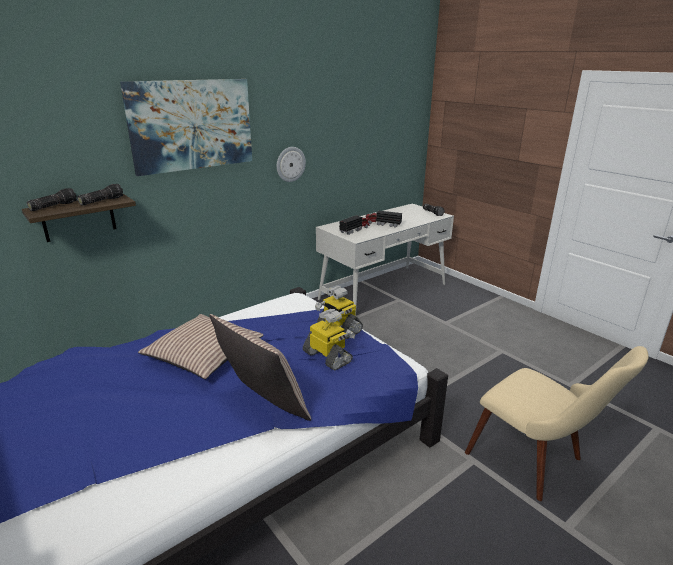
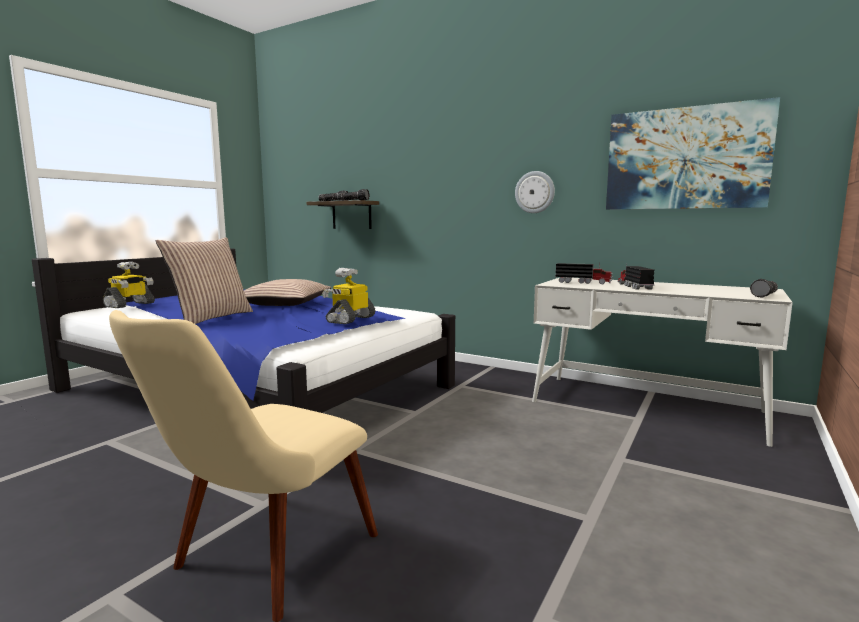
camera: 70 degrees right, 15 degrees down
picture [120,79,252,176] -> picture moved to [606,97,780,210]
toy robot [303,309,355,370] -> toy robot moved to [103,262,155,308]

